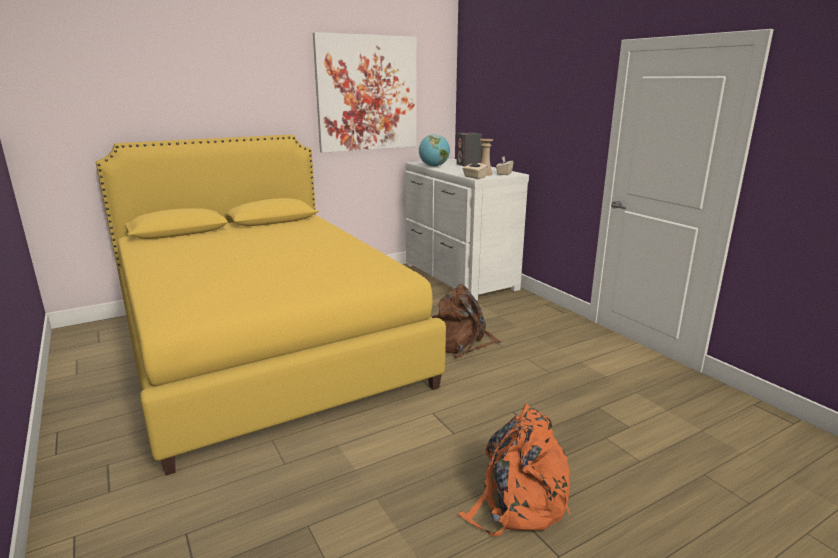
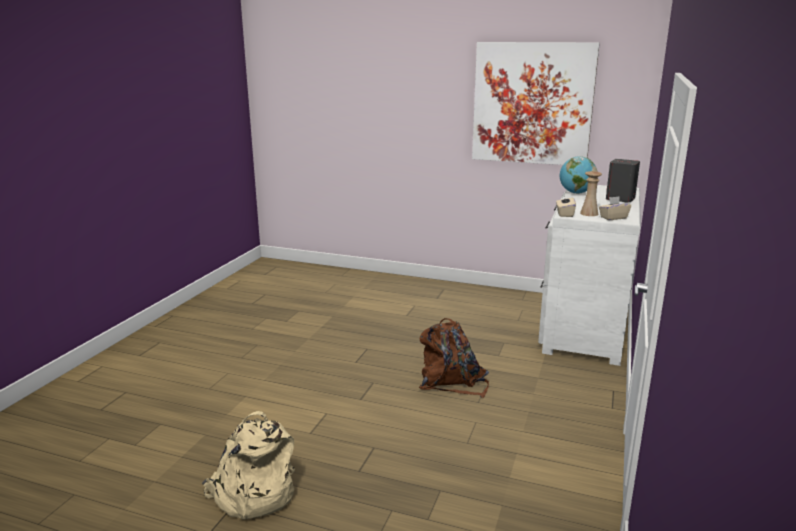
camera: 50 degrees right, 0 degrees up
yellow bed [96,135,446,475] -> none
orange backpack [458,403,570,537] -> beige backpack [202,411,295,520]

